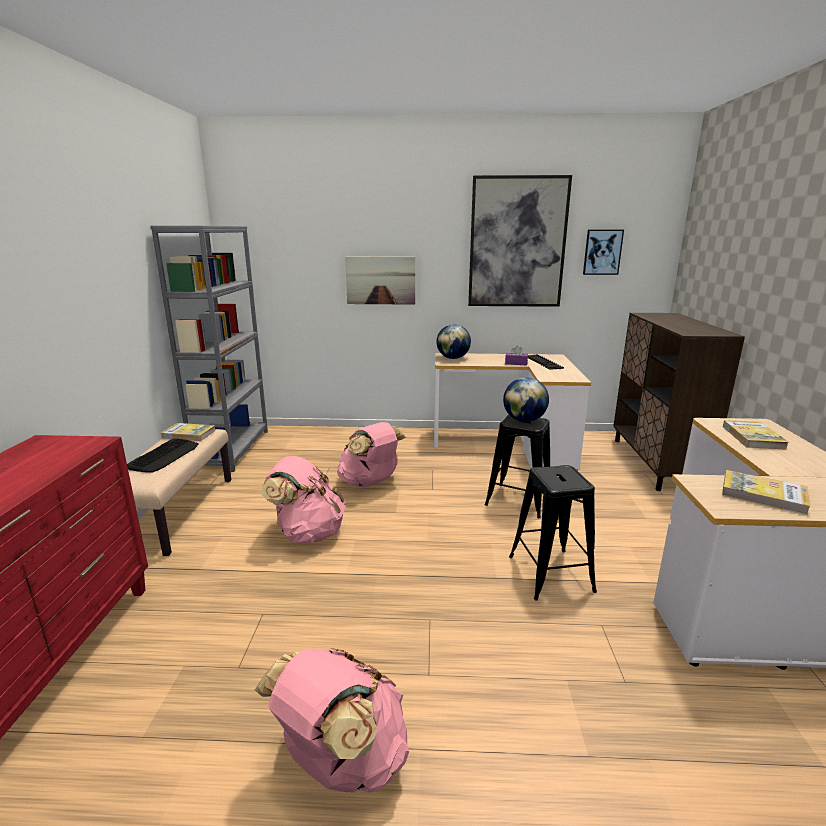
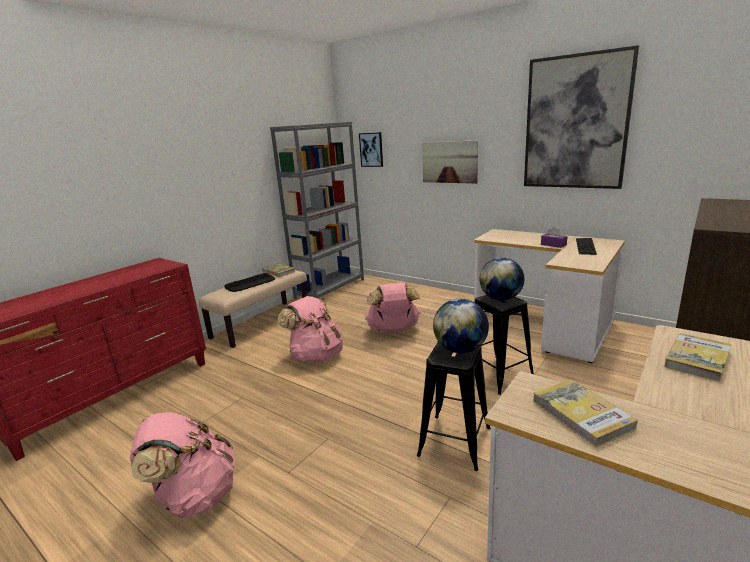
camera: 35 degrees right, 0 degrees up
globe [437,324,471,359] -> globe moved to [433,299,489,353]
picture [583,230,624,275] -> picture moved to [359,132,383,167]

